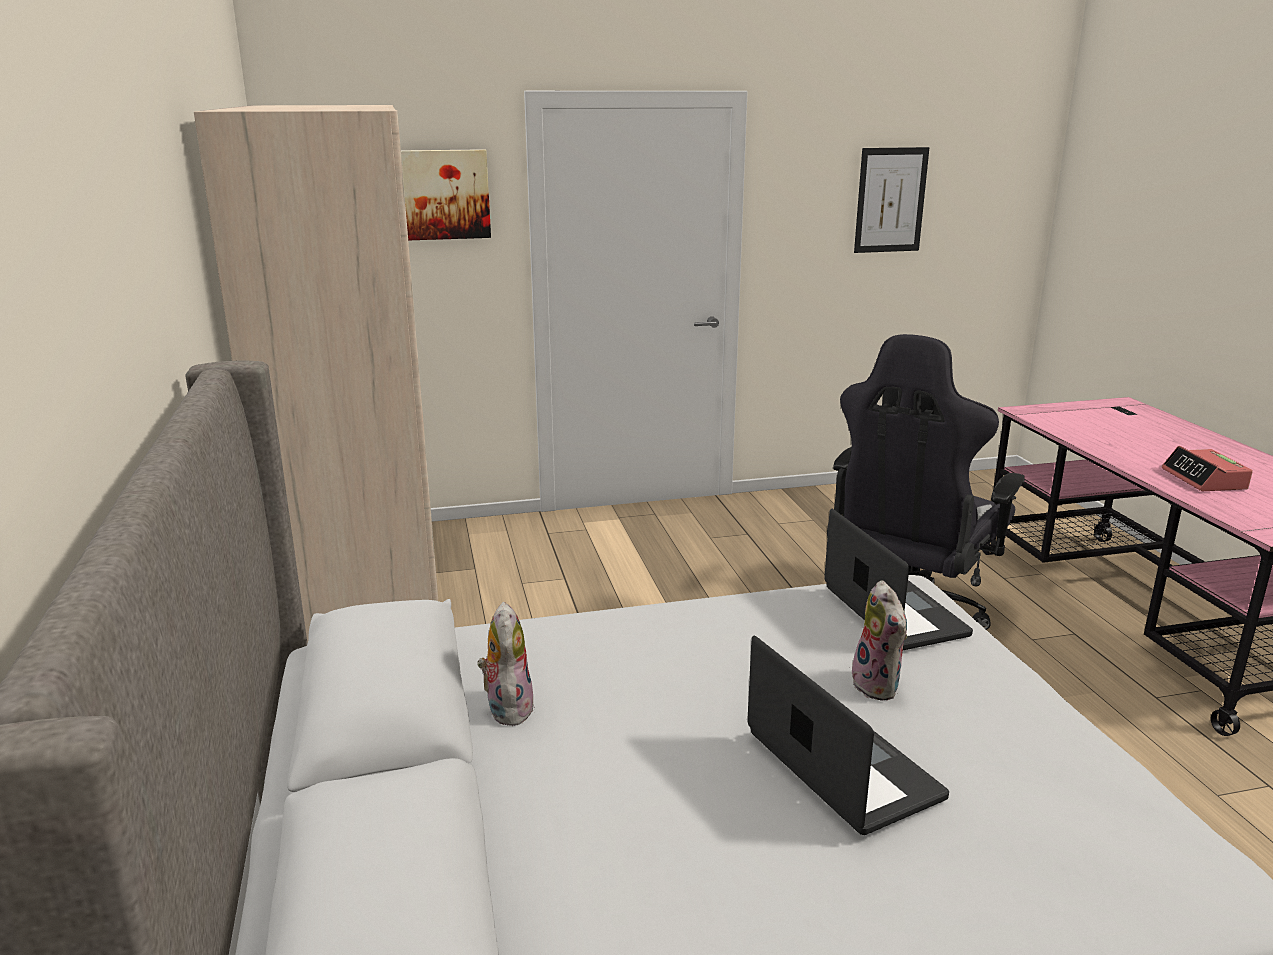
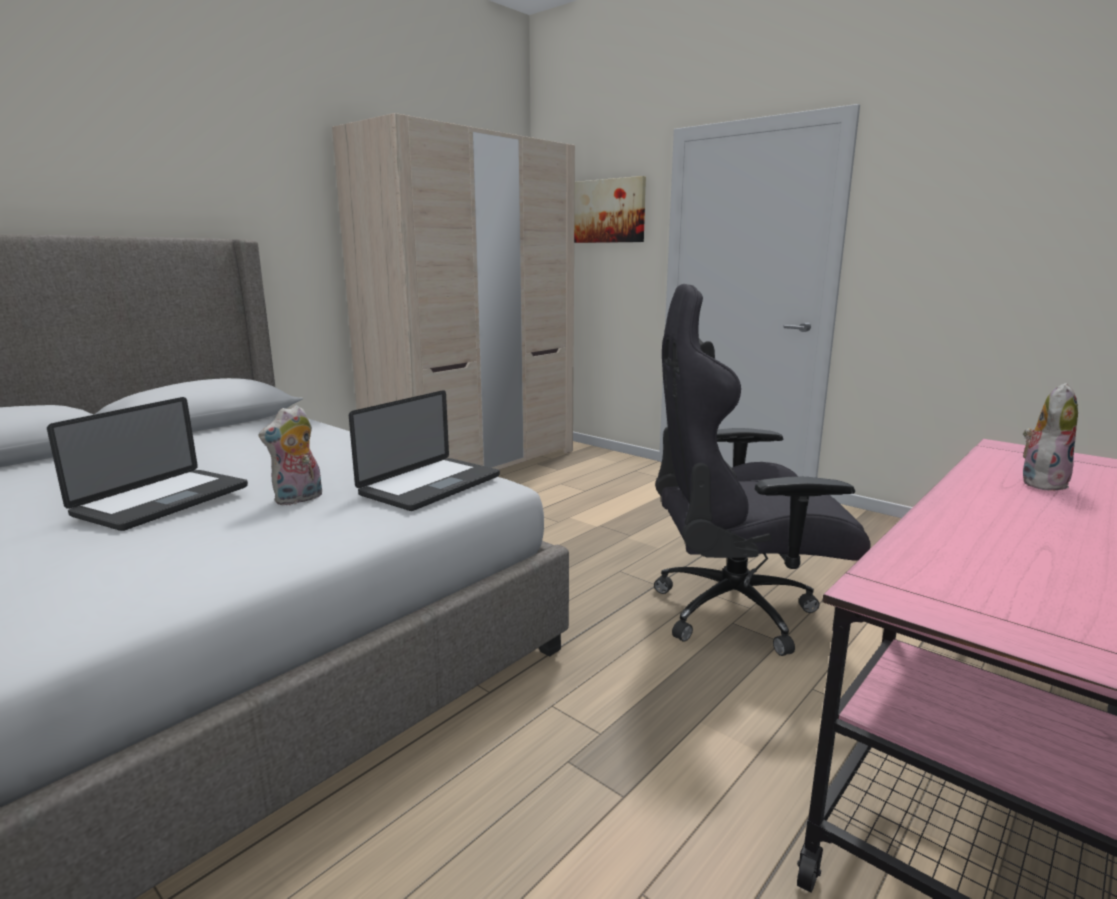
camera: 55 degrees right, 5 degrees down
plush toy [478,602,534,726] -> plush toy moved to [1023,383,1078,490]
picture [854,147,929,253] -> none
alarm clock [1162,446,1253,491] -> none

